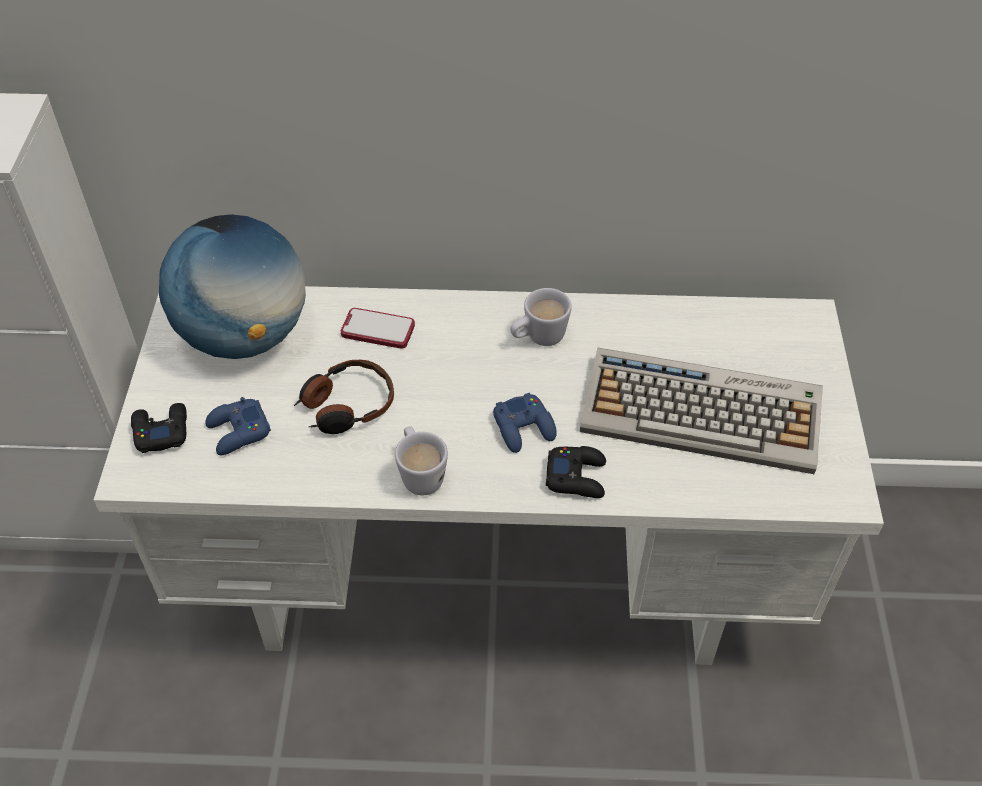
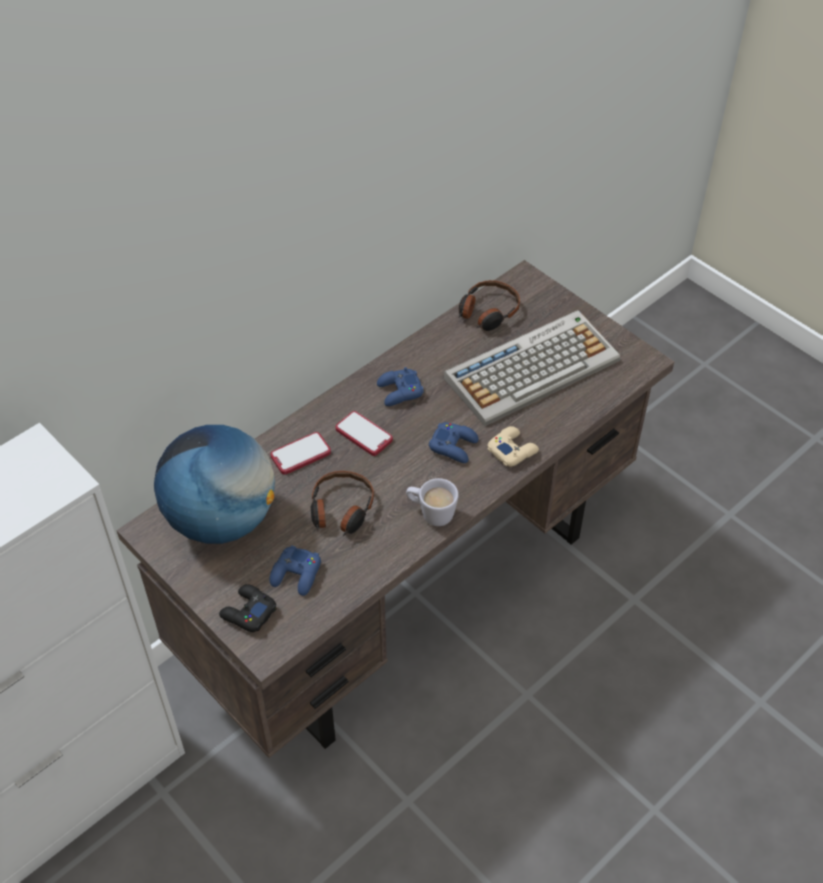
camera: 45 degrees left, 0 degrees up
white desk [94,286,884,665] -> brown desk [116,260,674,758]
white mug [510,288,572,346] -> blue game controller [377,367,424,406]
black game controller [546,446,606,498] -> beige game controller [487,426,539,467]
none -> phone [336,411,393,456]
none -> headphones [459,280,520,331]

